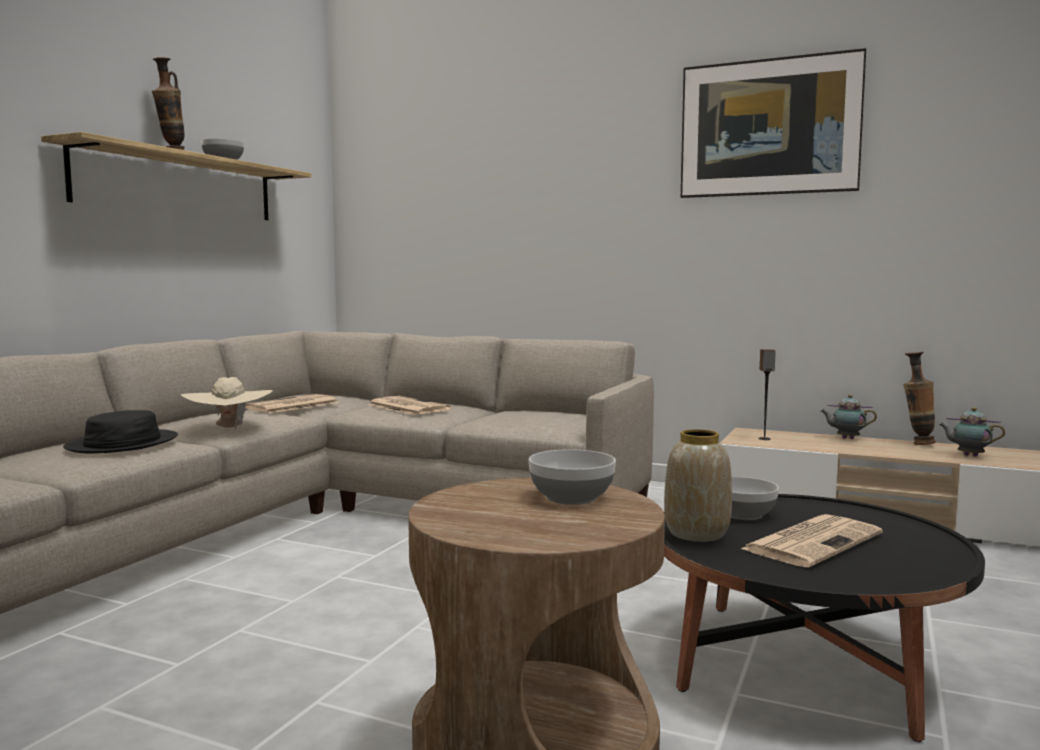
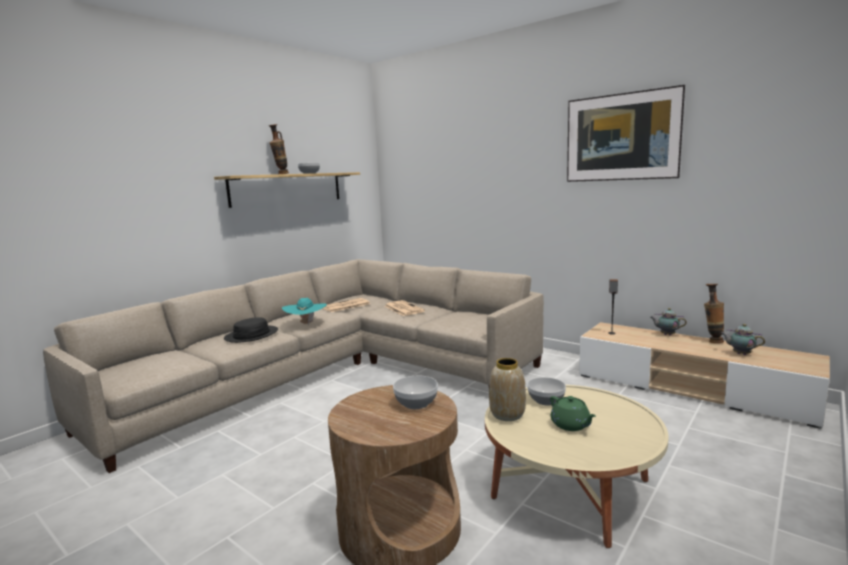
camera: 15 degrees right, 5 degrees up
beige hat [181,377,273,430] -> turquoise hat [282,298,327,326]
black coffee table [664,494,985,742] -> beige coffee table [485,385,669,548]
newspaper [741,514,883,568] -> green teapot [550,396,596,431]

